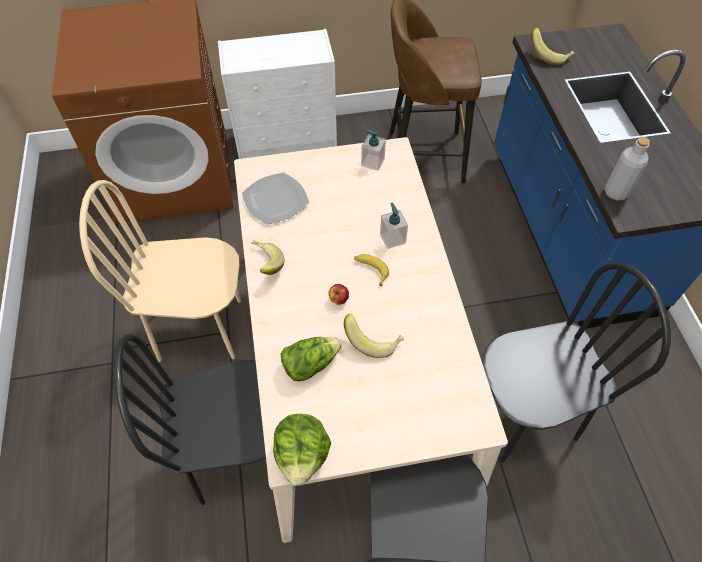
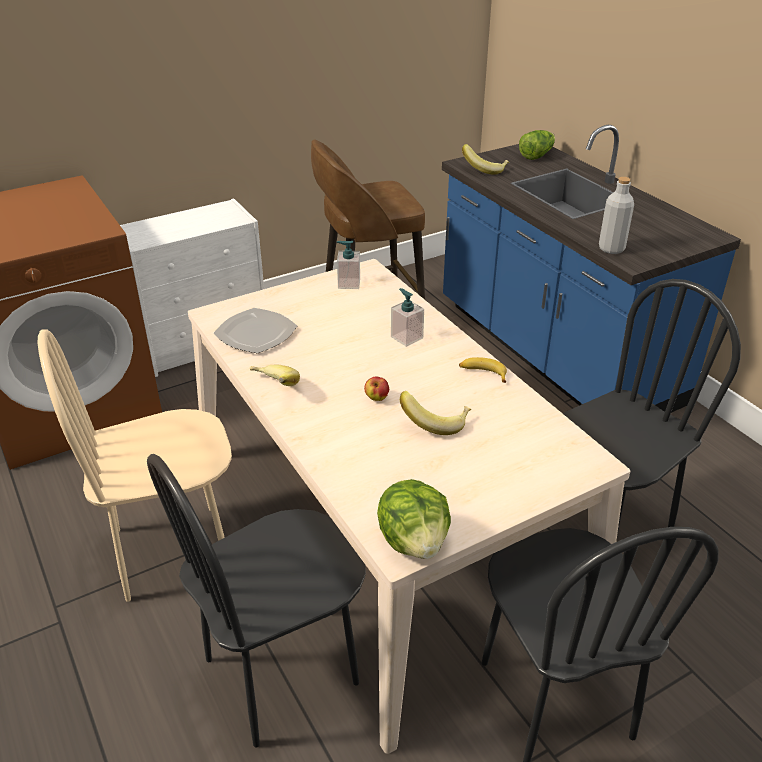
camera: 20 degrees left, 20 degrees down
lettuce [281,337,342,381] -> lettuce moved to [519,130,555,160]
banana [354,254,389,287] -> banana moved to [459,357,507,383]

